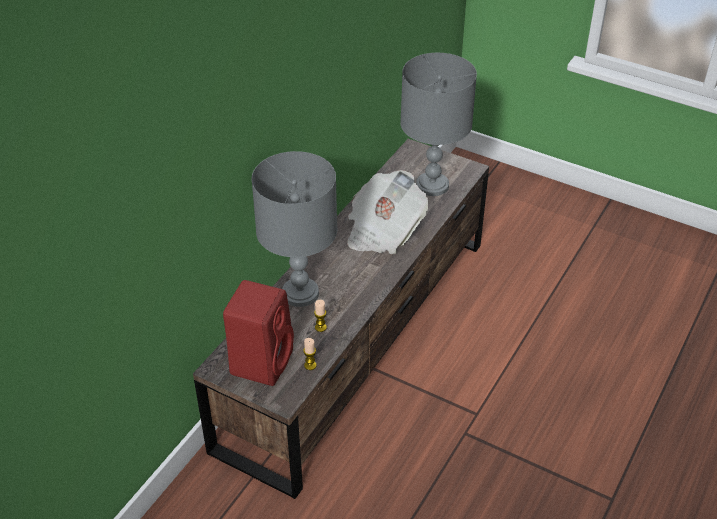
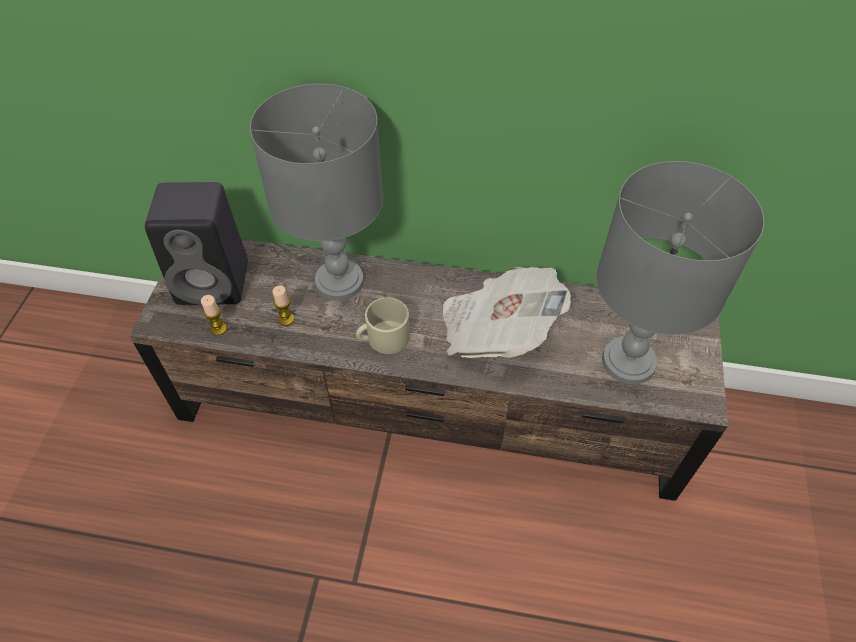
camera: 70 degrees right, 10 degrees up
red speaker [223,280,294,386] -> black speaker [145,182,248,305]
none -> beige mug [356,297,409,354]

